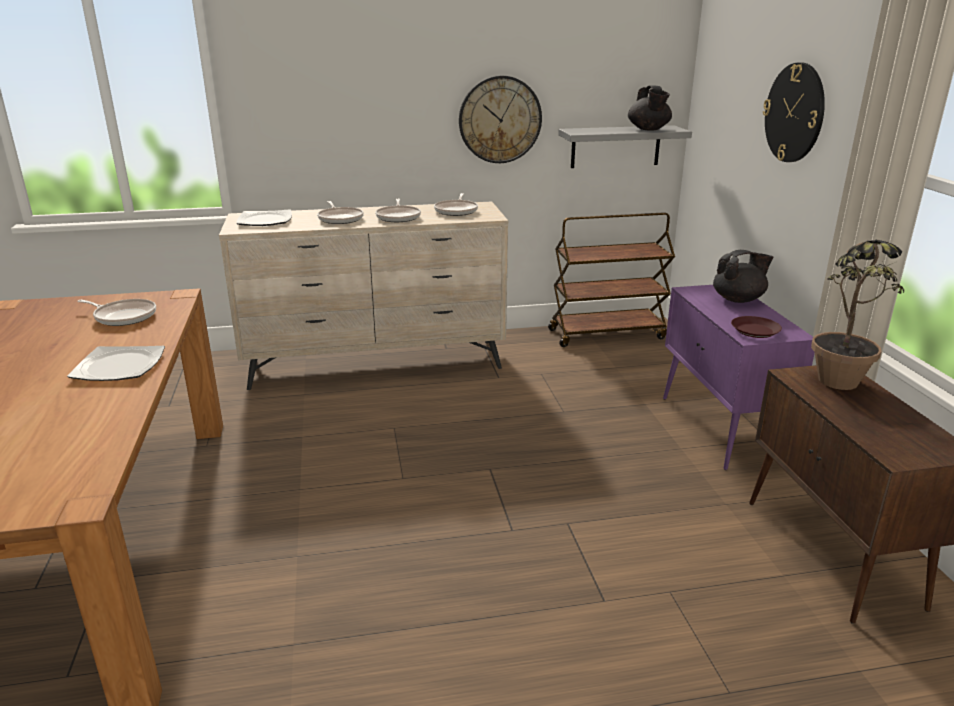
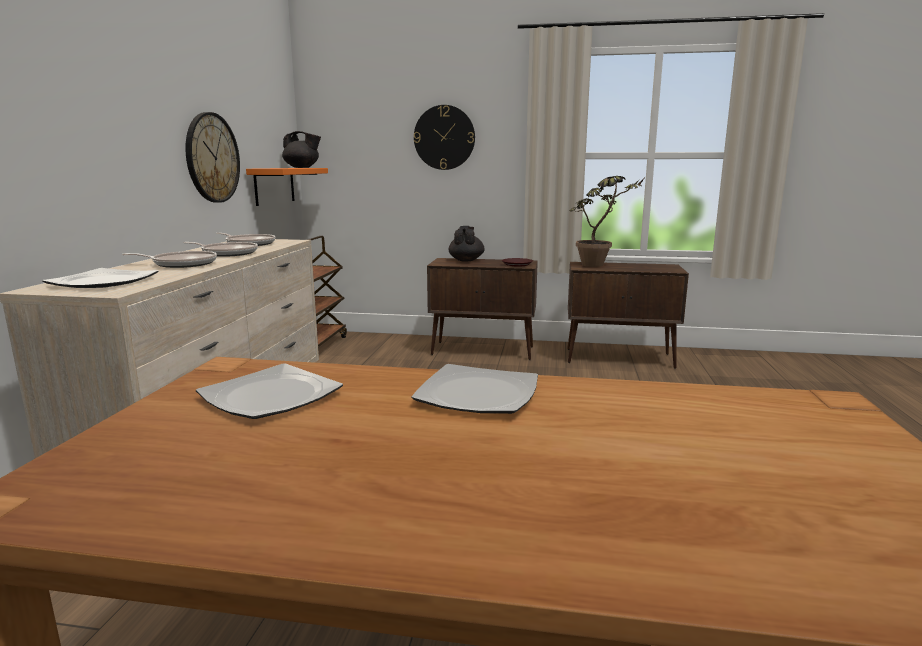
camera: 70 degrees left, 10 degrees down
frying pan [77,299,156,326] -> plate [196,363,343,419]
grey shelf [558,125,692,168] -> orange shelf [246,168,328,206]
purple cabinet [663,285,815,470] -> brown cabinet [427,258,538,360]

